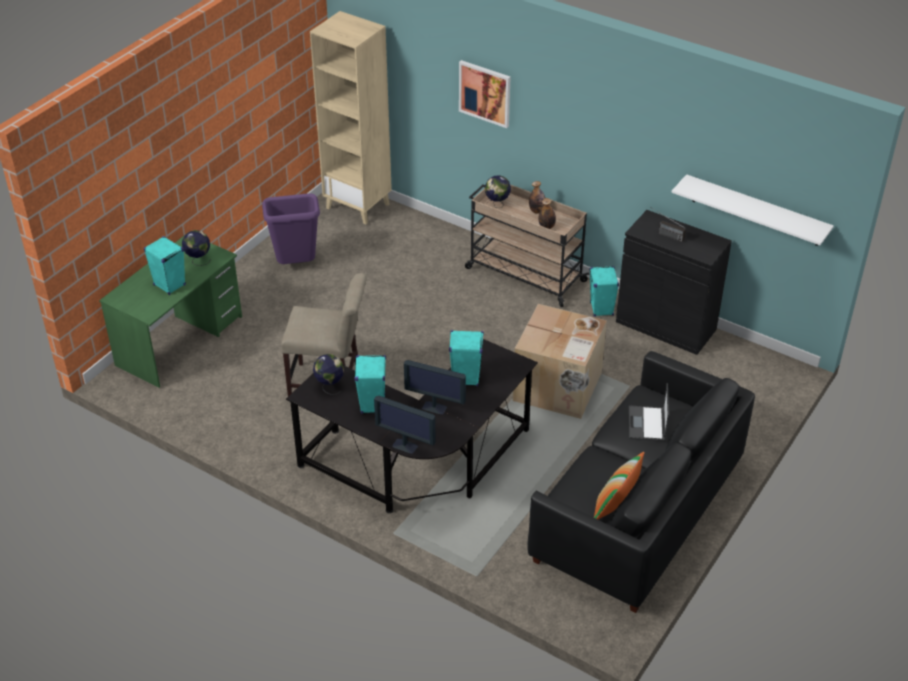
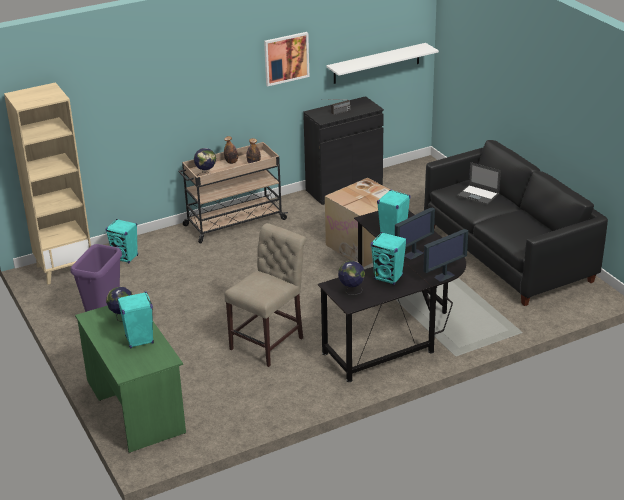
camera: 60 degrees left, 10 degrees down
picture [459,60,511,128] -> picture moved to [264,32,309,86]
turquoise speaker [589,266,619,317] -> turquoise speaker moved to [106,219,138,263]
pillow [594,452,644,520] -> none

